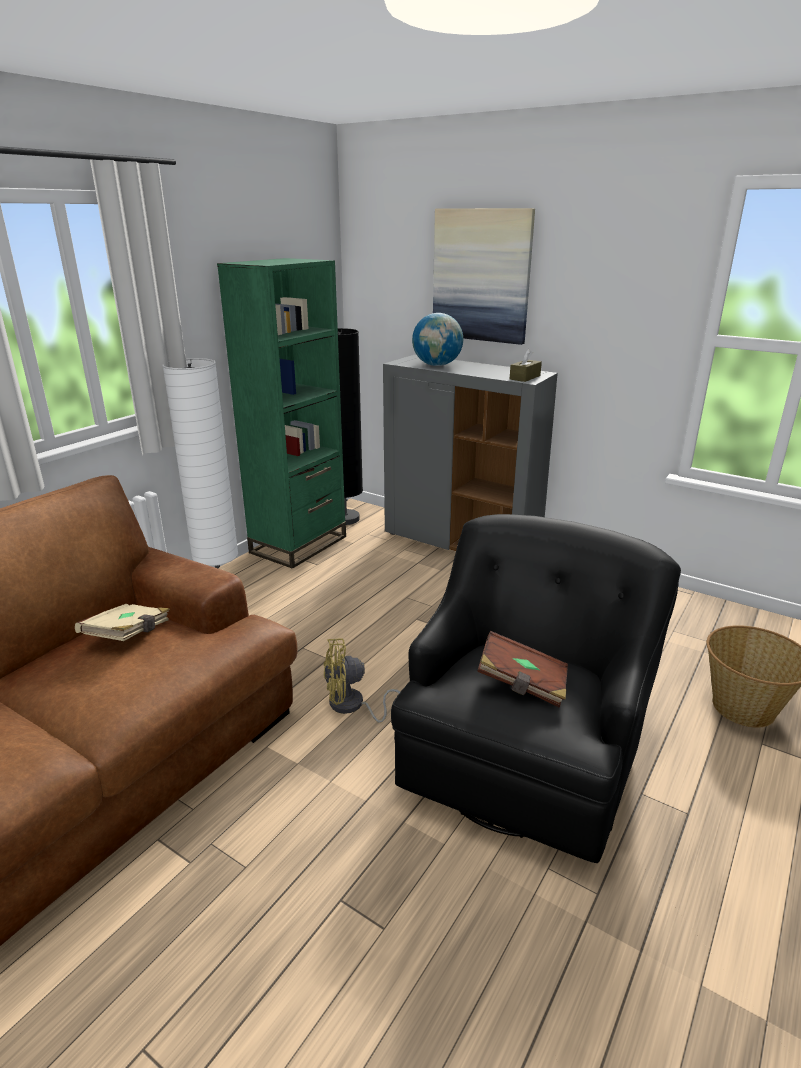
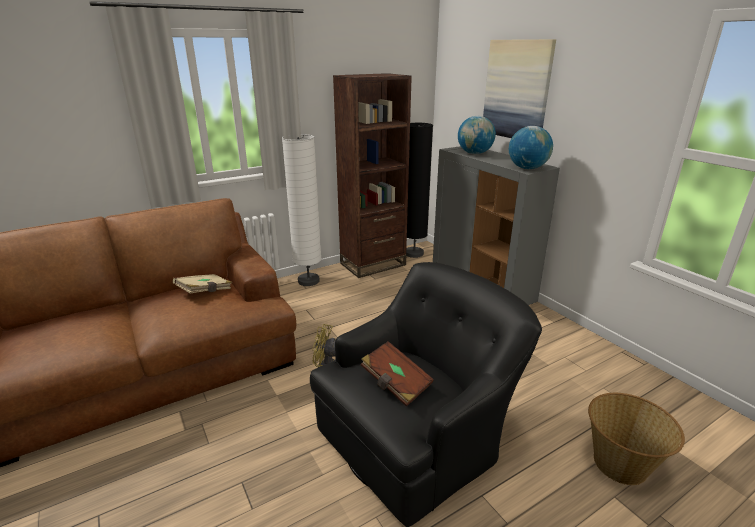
camera: 25 degrees right, 0 degrees up
green bookcase [217,258,346,569] -> brown bookcase [333,73,412,278]
brown tissue box [510,349,542,382] -> globe [509,126,553,169]

